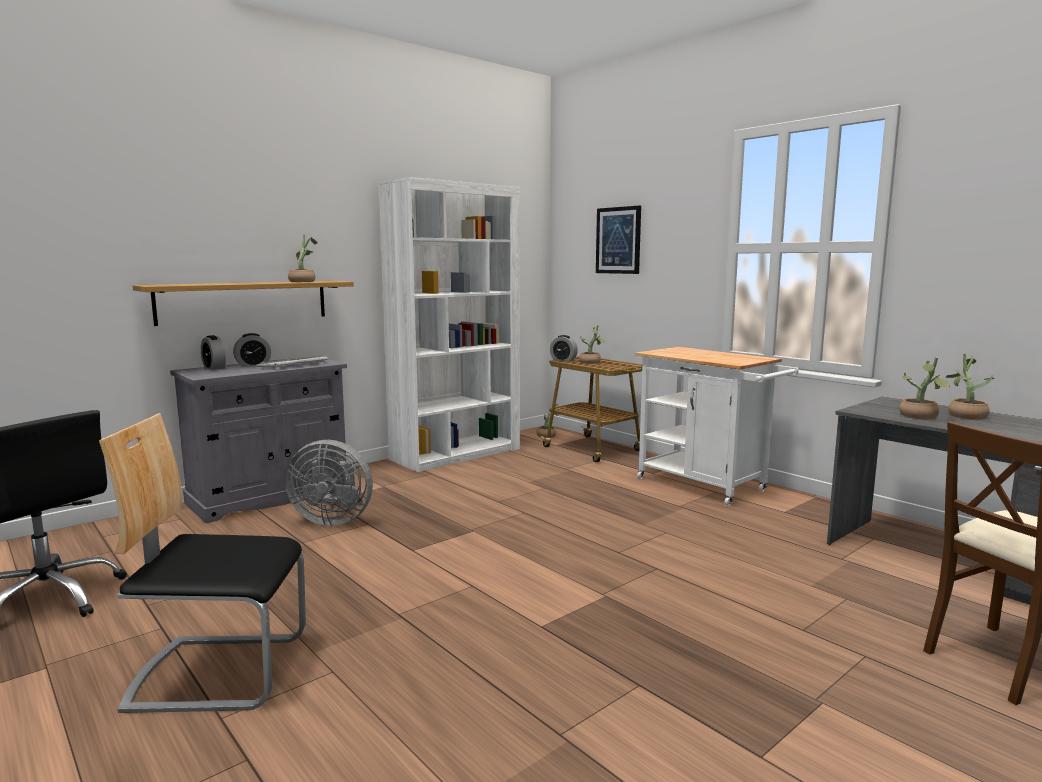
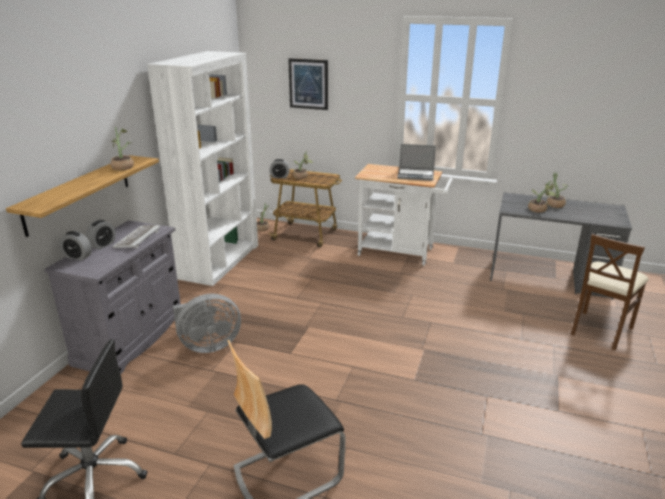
camera: 30 degrees left, 15 degrees up
none -> laptop [397,144,436,181]

